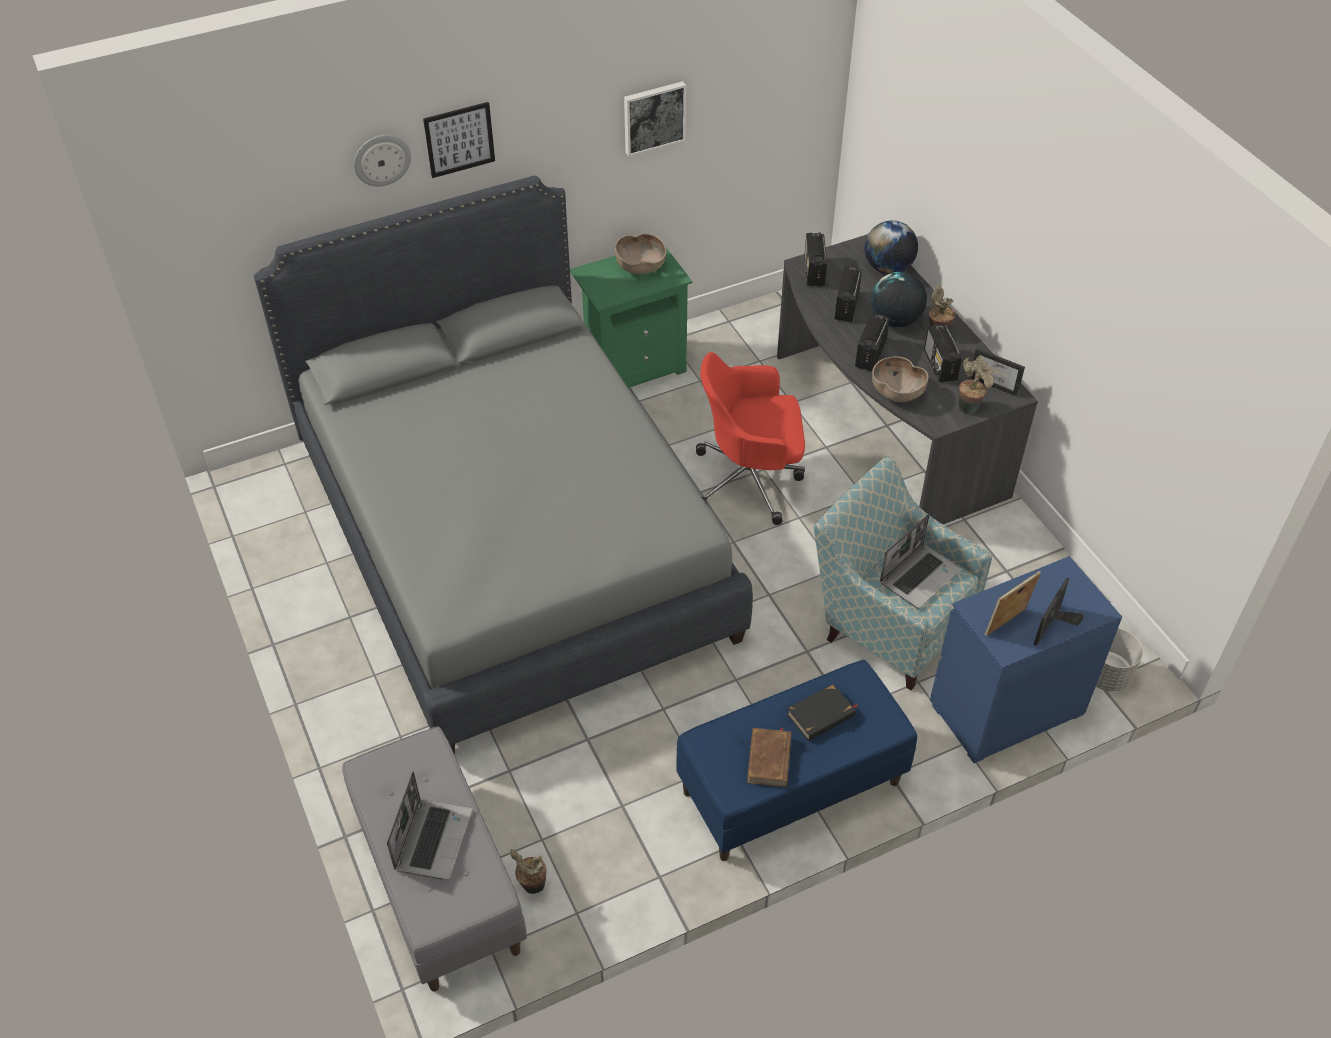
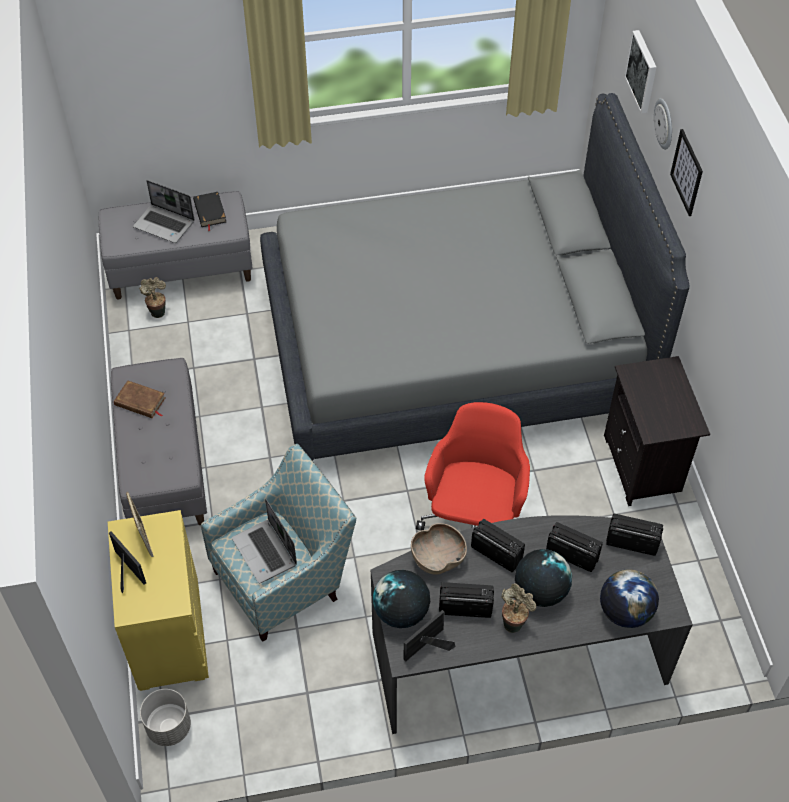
camera: 105 degrees right, 5 degrees up
green nightstand [570,248,692,388] -> black nightstand [604,356,710,506]
brown bowl [615,233,666,274] -> none
picture [624,81,686,156] -> picture moved to [624,30,657,114]
blue bench [676,660,917,861] -> grey bench [111,358,207,525]
black book [787,684,858,741] -> black book moved to [193,192,226,231]
blue dresser [930,556,1122,763] -> yellow dresser [108,510,209,691]
potted plant [958,356,994,414] -> globe [373,570,430,628]

